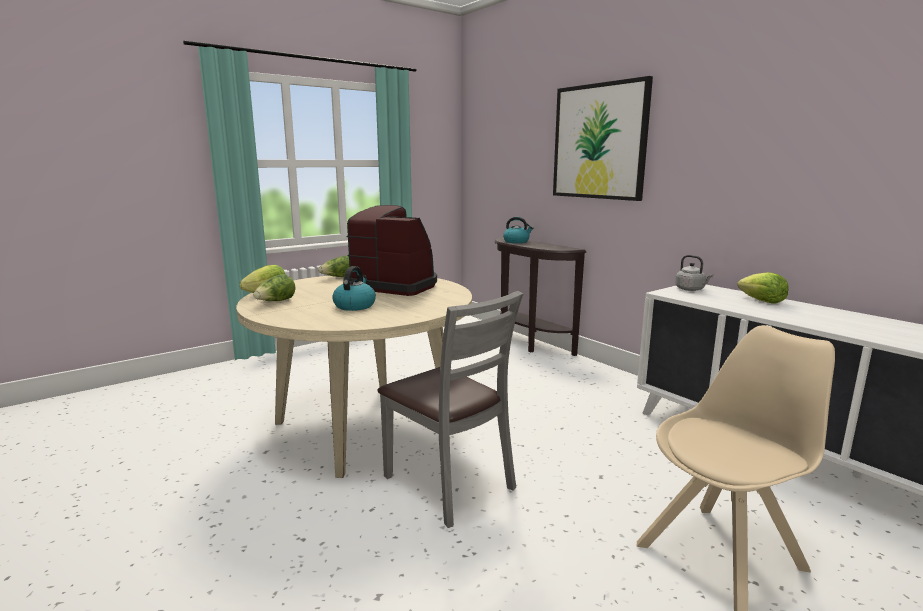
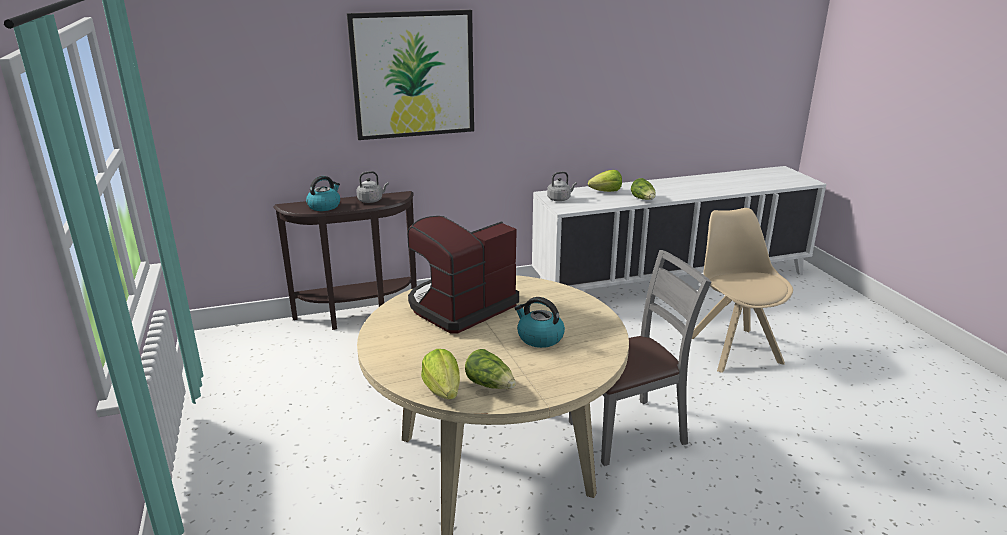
camera: 70 degrees left, 10 degrees up
lettuce [318,255,349,277] -> lettuce moved to [631,178,656,200]
none -> grey kettle [356,171,389,203]

